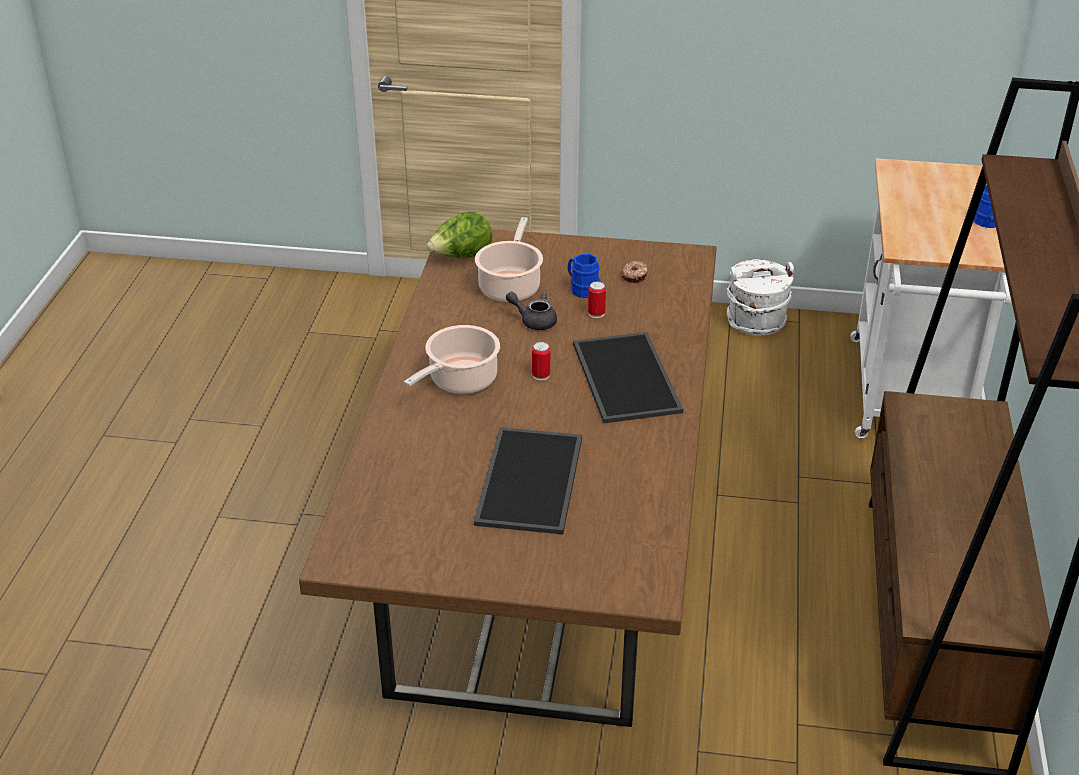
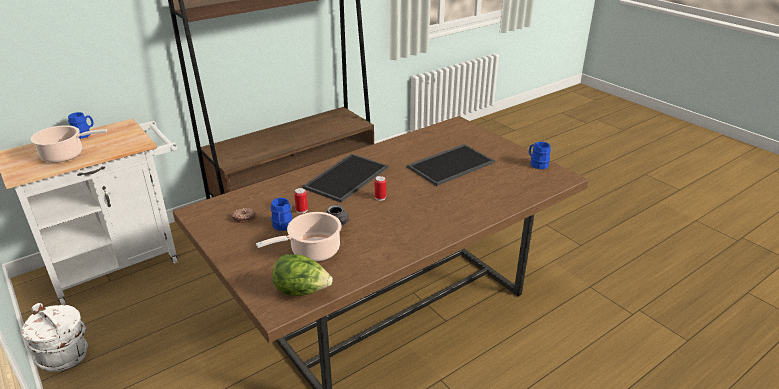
camera: 135 degrees left, 5 degrees down
cooking pot [404,325,500,394] -> cooking pot moved to [31,125,107,163]
none -> blue mug [529,142,551,169]

